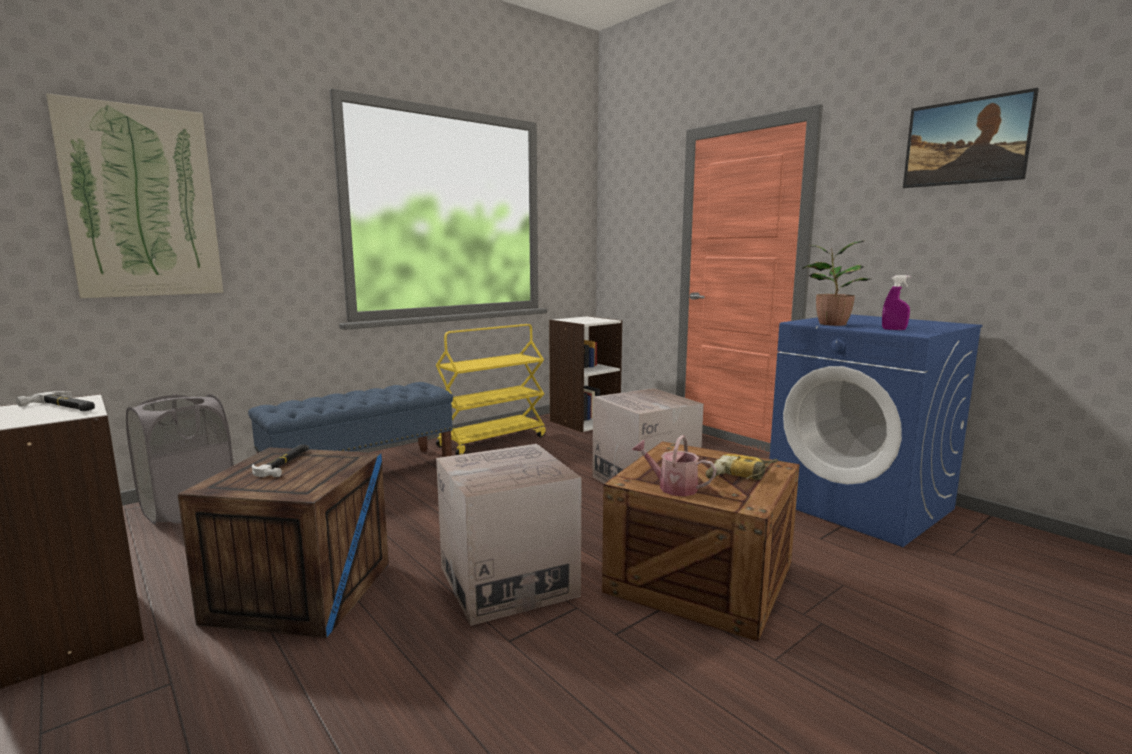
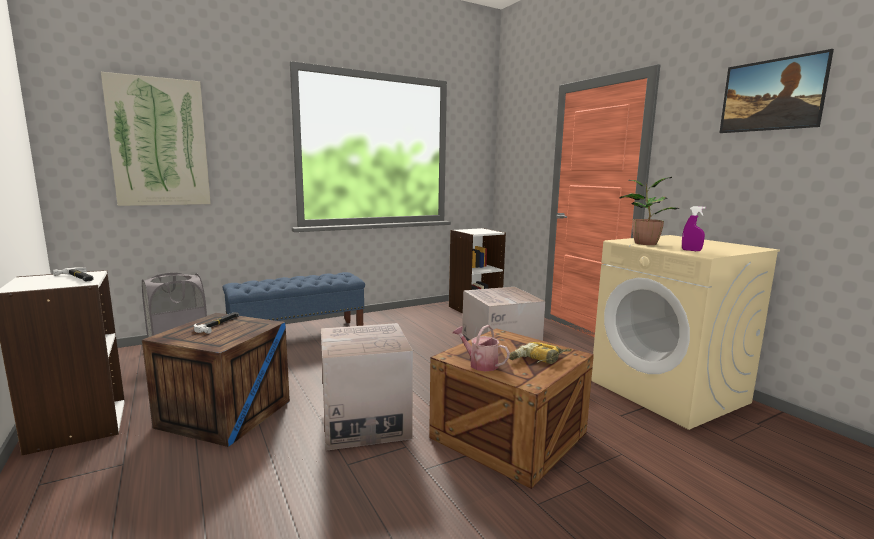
camera: 10 degrees right, 0 degrees up
yellow cart [436,324,546,455] -> none
blue washing machine [769,314,983,547] -> beige washing machine [591,235,780,430]

